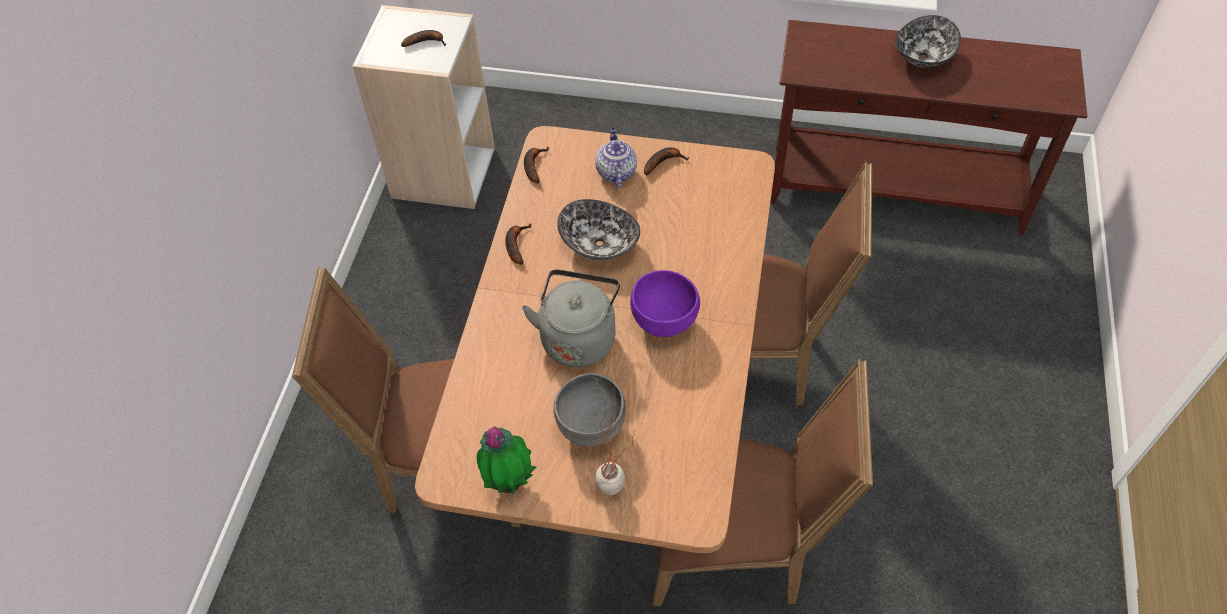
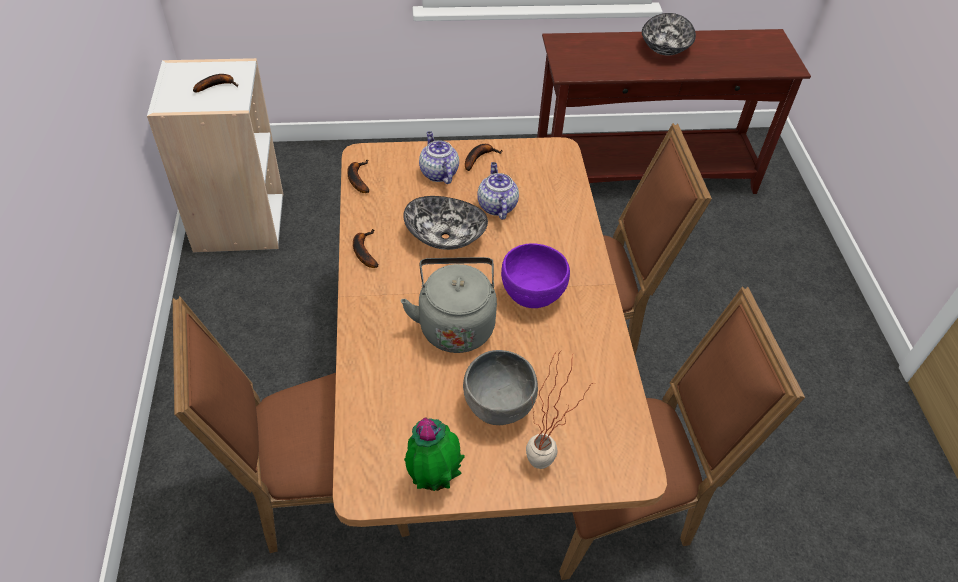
camera: 20 degrees left, 5 degrees down
none -> teapot [477,162,519,220]

